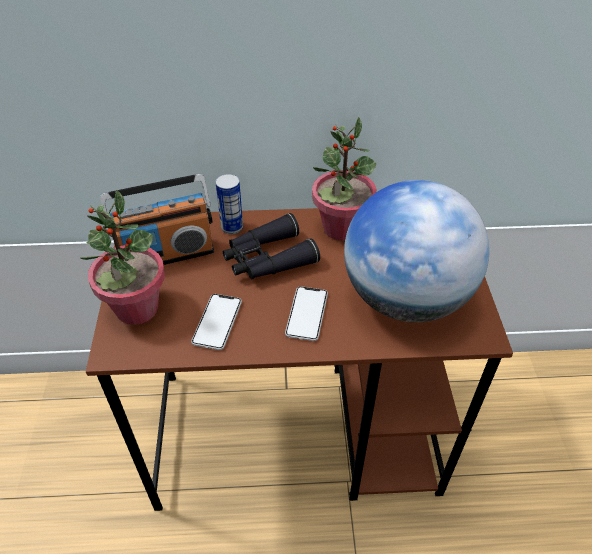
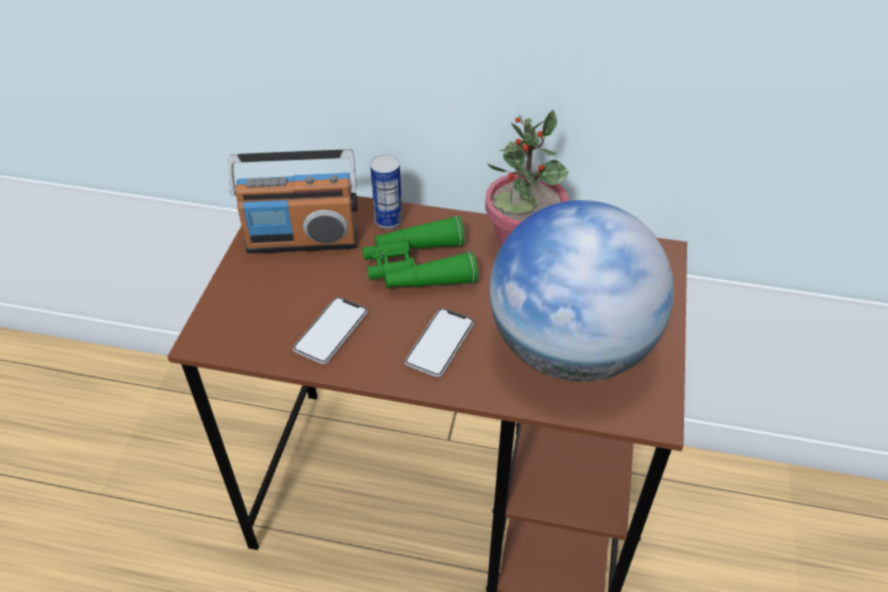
camera: 15 degrees right, 0 degrees up
potted plant [80,190,165,325] -> none
black binoculars [223,213,320,279] -> green binoculars [363,216,478,288]

